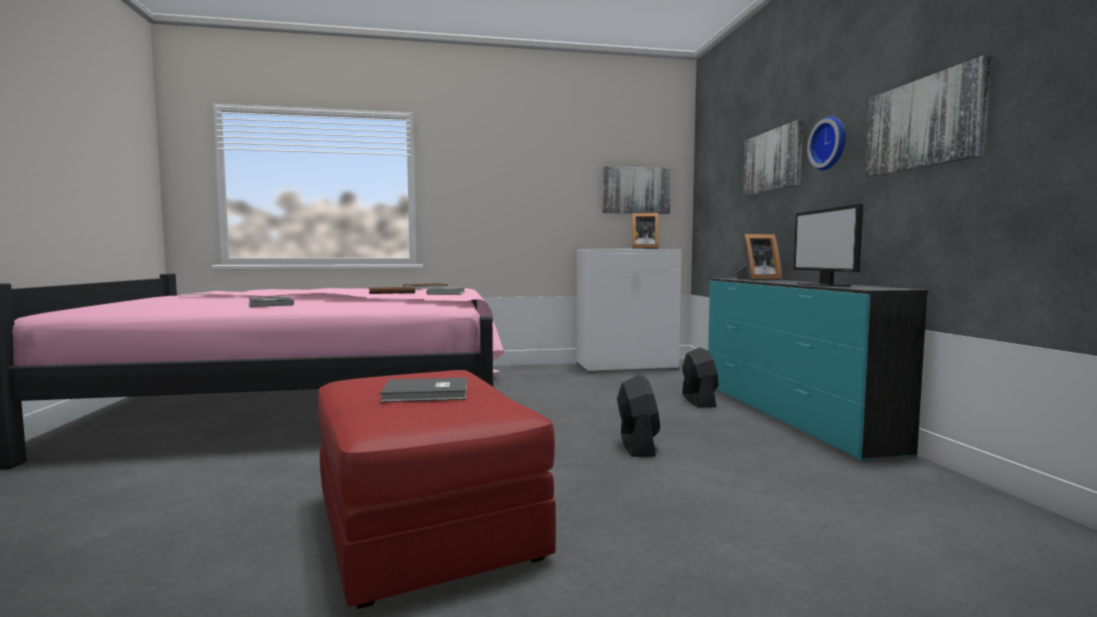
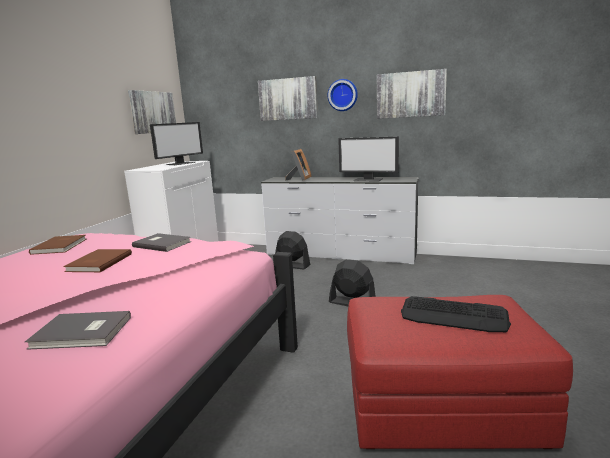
camera: 60 degrees left, 10 degrees up
grey book [380,378,467,402] -> keyboard [401,296,511,332]
picture frame [632,213,659,249] -> monitor [150,122,203,165]
turquoise dresser [708,278,928,461] -> white dresser [261,177,419,264]

